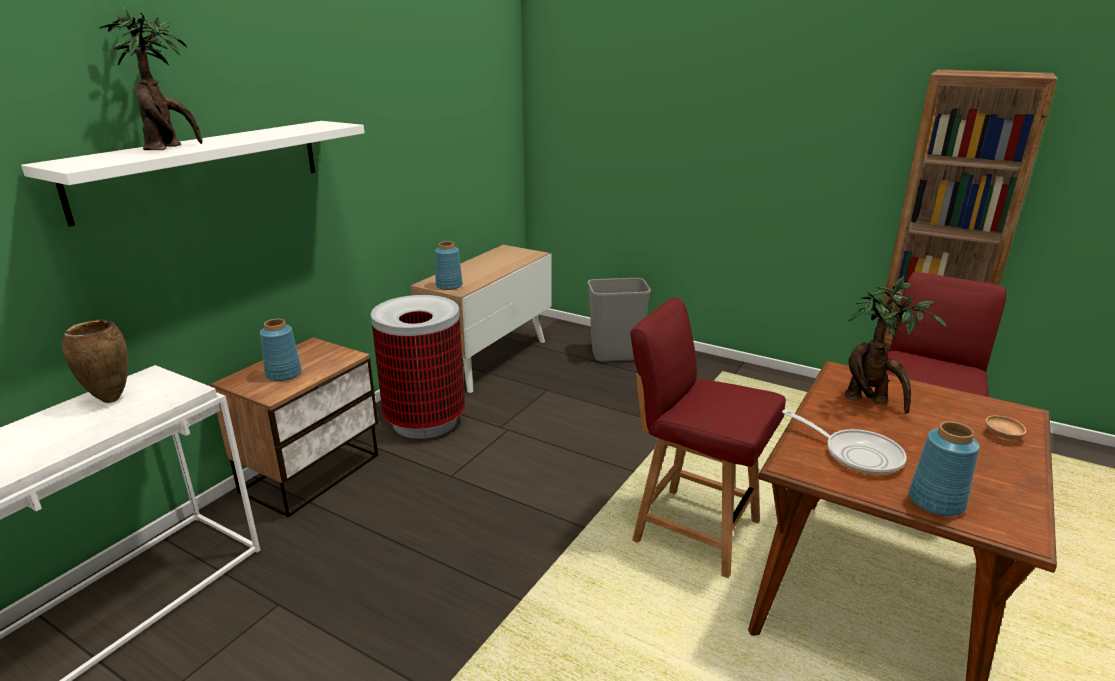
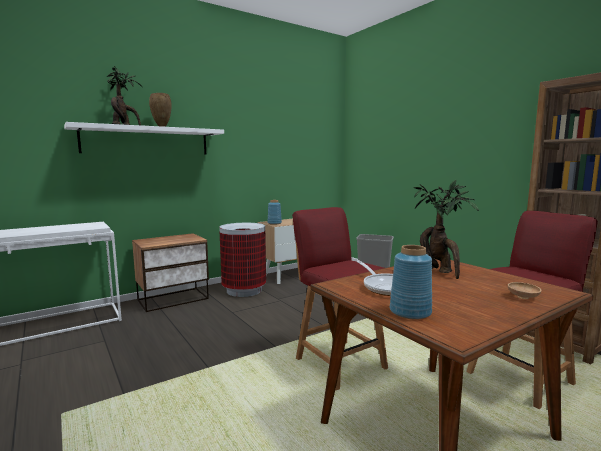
camera: 25 degrees right, 15 degrees down
brown vase [62,320,128,403] -> brown vase moved to [149,93,172,127]
blue vase [260,319,302,381] -> none

